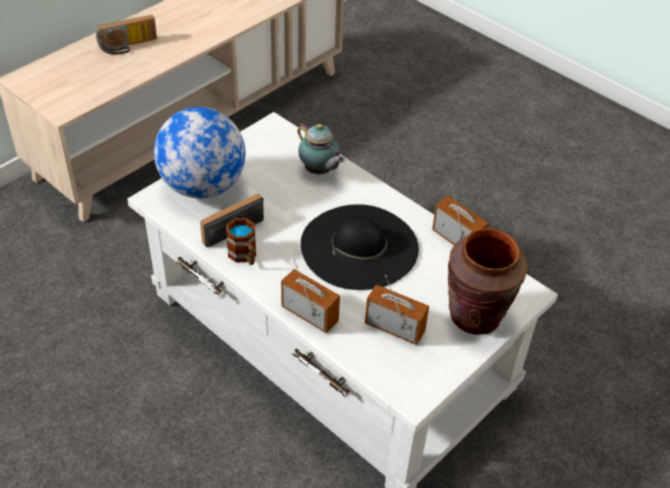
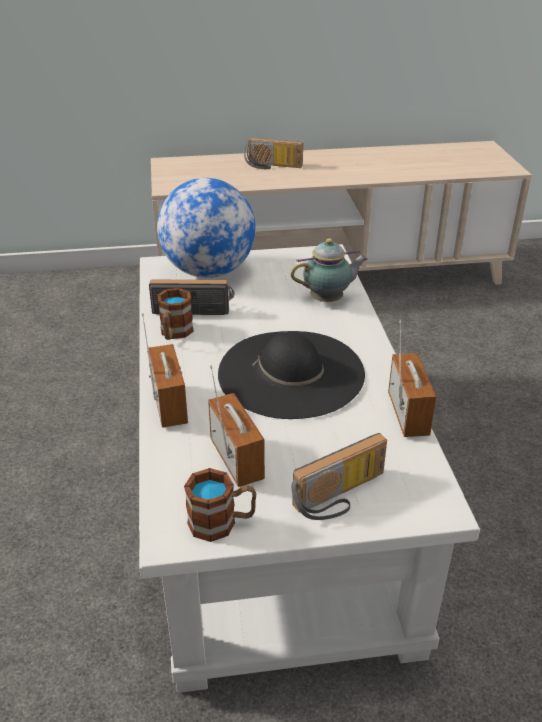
camera: 40 degrees right, 10 degrees down
teapot [297,123,345,174] -> teapot turned 105 degrees counterclockwise [291,238,368,302]
brown vase [448,228,527,335] -> radio [291,433,387,520]
none -> mug [184,468,256,542]

